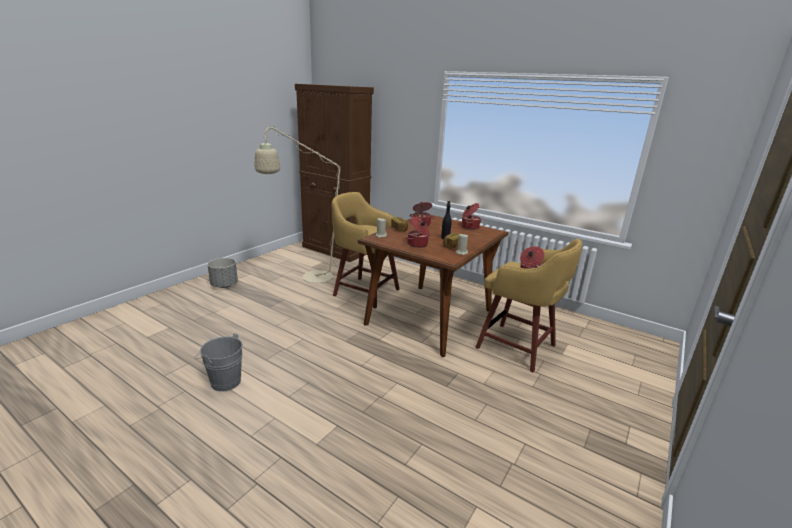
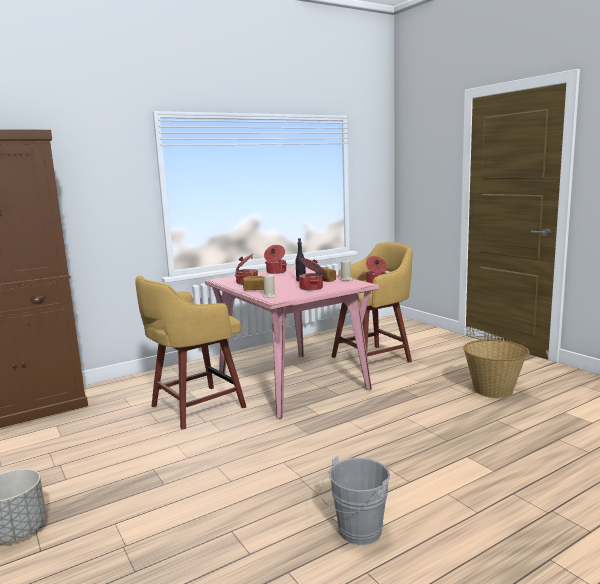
camera: 65 degrees left, 10 degrees down
beige floor lamp [255,126,385,283] -> none
brown dining table [358,215,508,357] -> pink dining table [205,267,379,419]
none -> basket [463,340,530,398]

